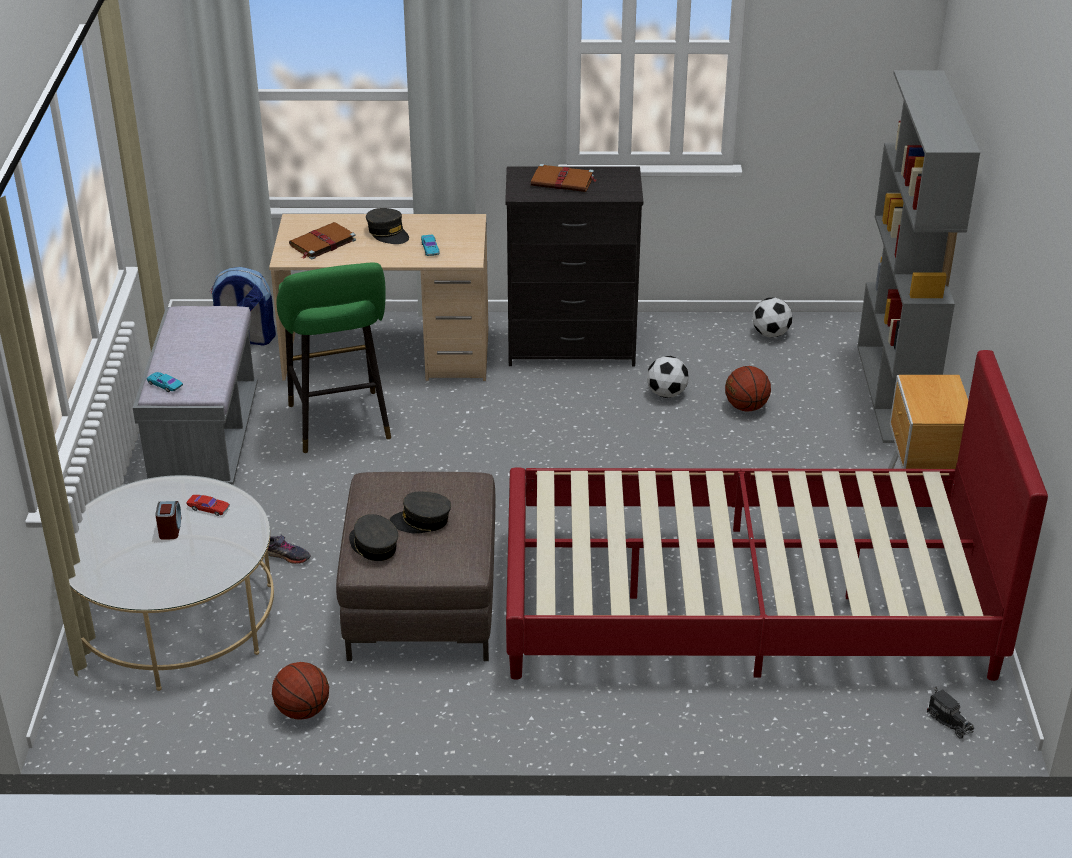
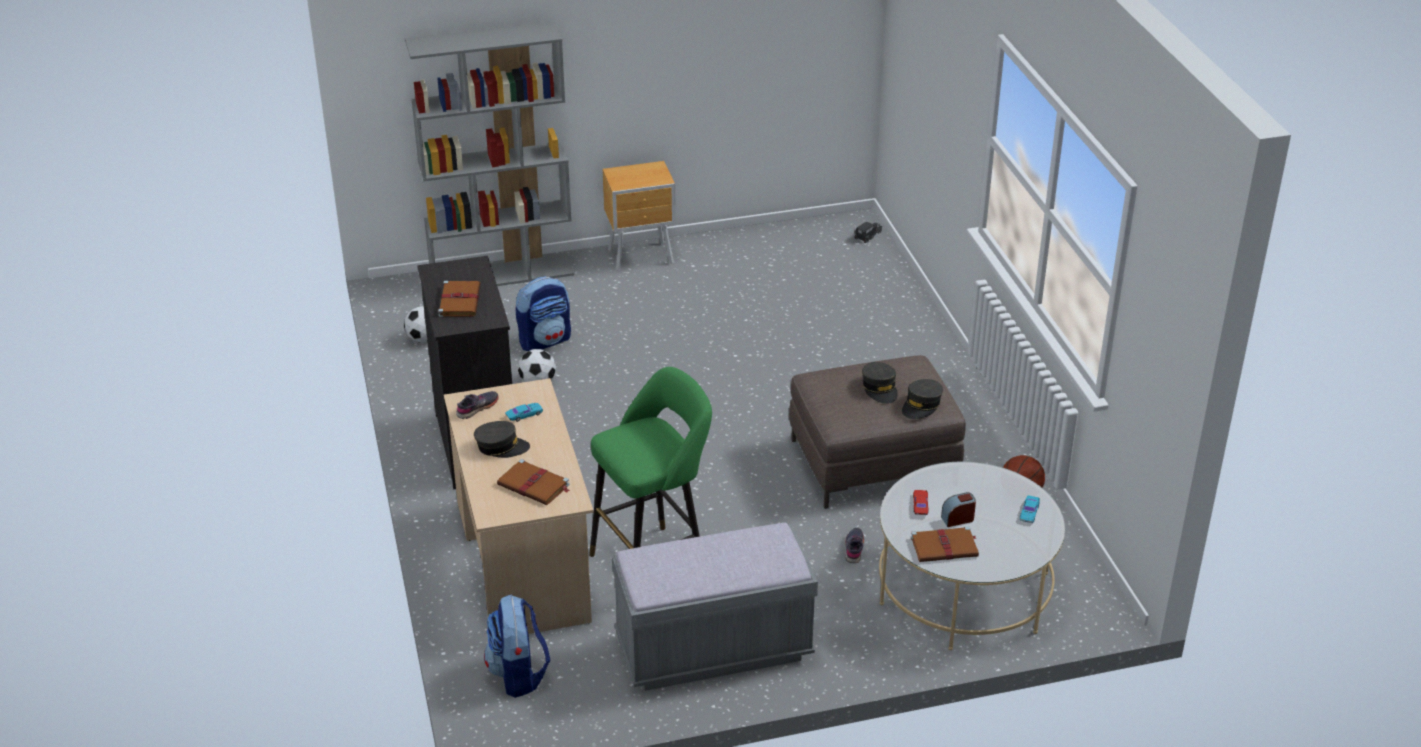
camera: 105 degrees left, 0 degrees up
turquoise toy car [146,372,183,392] -> turquoise toy car moved to [1020,495,1040,523]
grey cap [366,208,409,244] -> grey cap turned 60 degrees clockwise [474,421,530,458]
red bed [506,350,1048,681] -> none
basketball [725,366,771,412] -> backpack [515,276,571,351]
none -> grey shoe [456,391,499,419]
none -> brown book [911,526,979,562]

